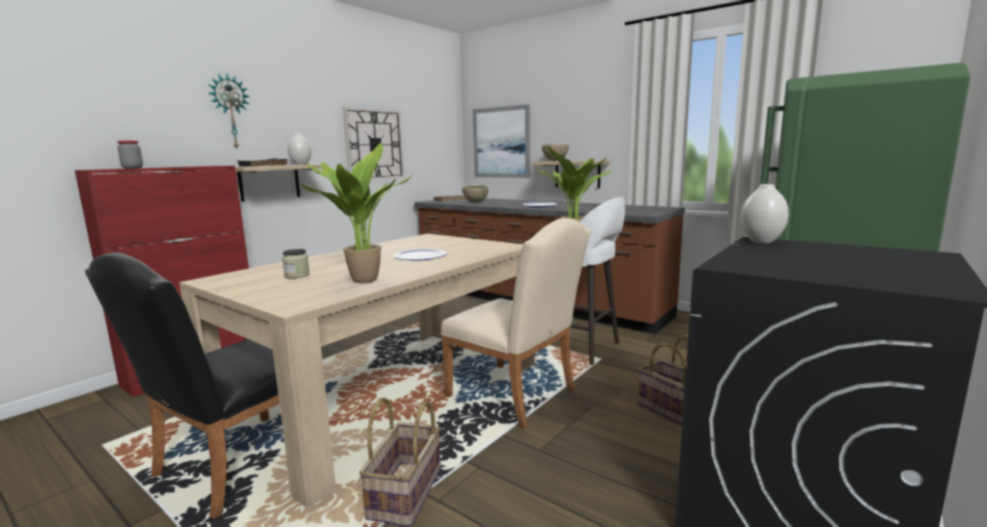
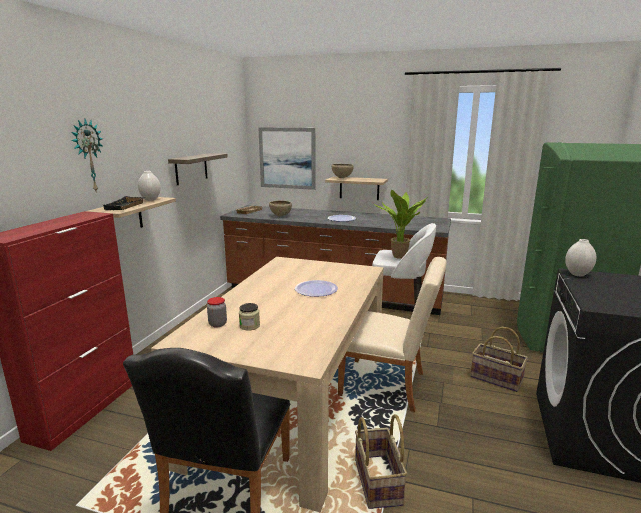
camera: 20 degrees left, 5 degrees up
jar [117,141,143,169] -> jar moved to [207,297,227,328]
potted plant [301,143,413,283] -> none
wall clock [343,107,405,180] -> shelf [168,153,228,185]

